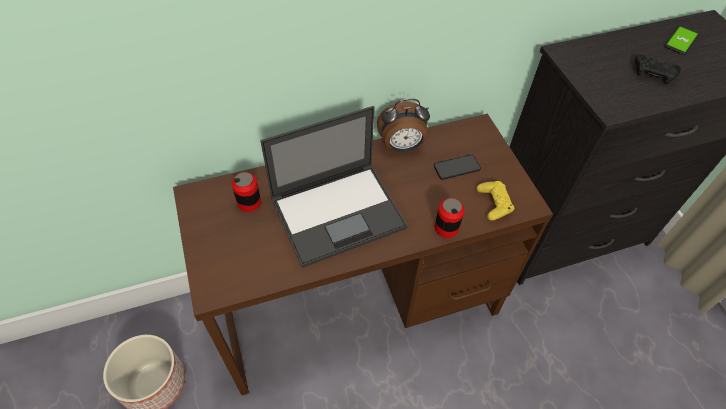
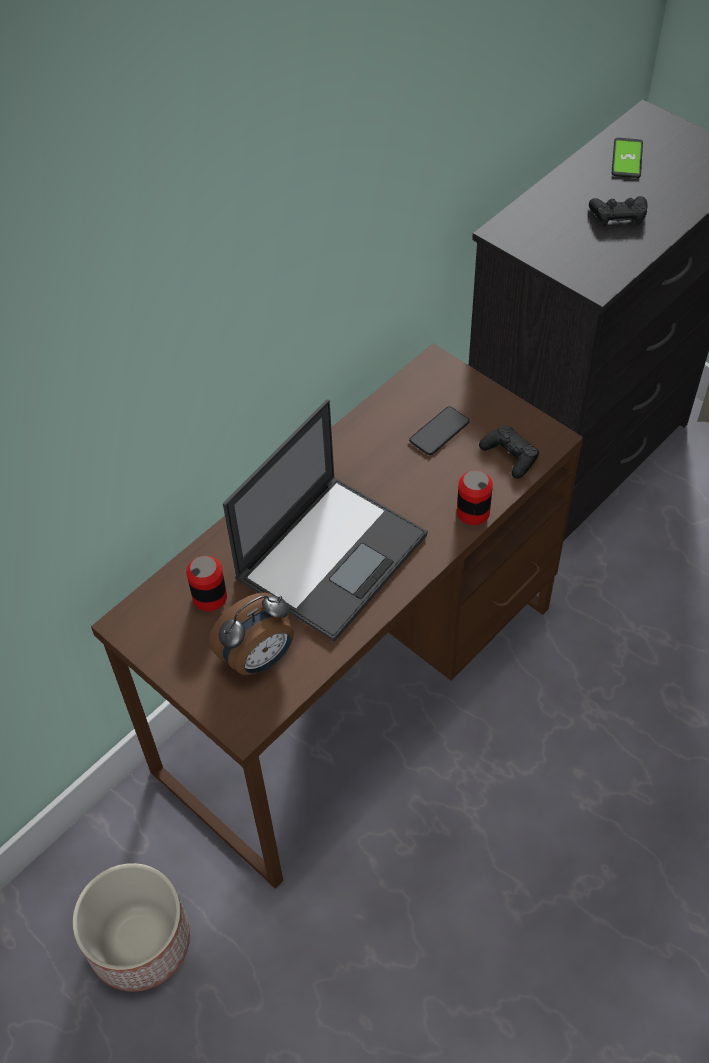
camera: 25 degrees left, 0 degrees up
alarm clock [377,99,430,152] -> alarm clock moved to [209,593,294,675]
yellow game controller [476,181,514,221] -> black game controller [479,425,539,479]

